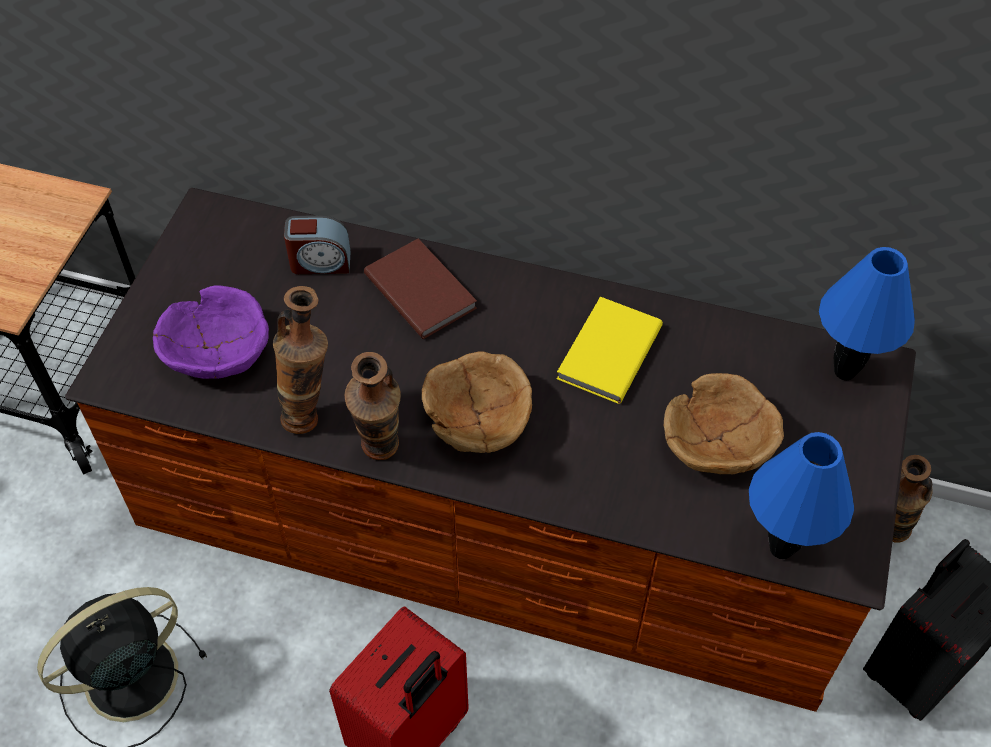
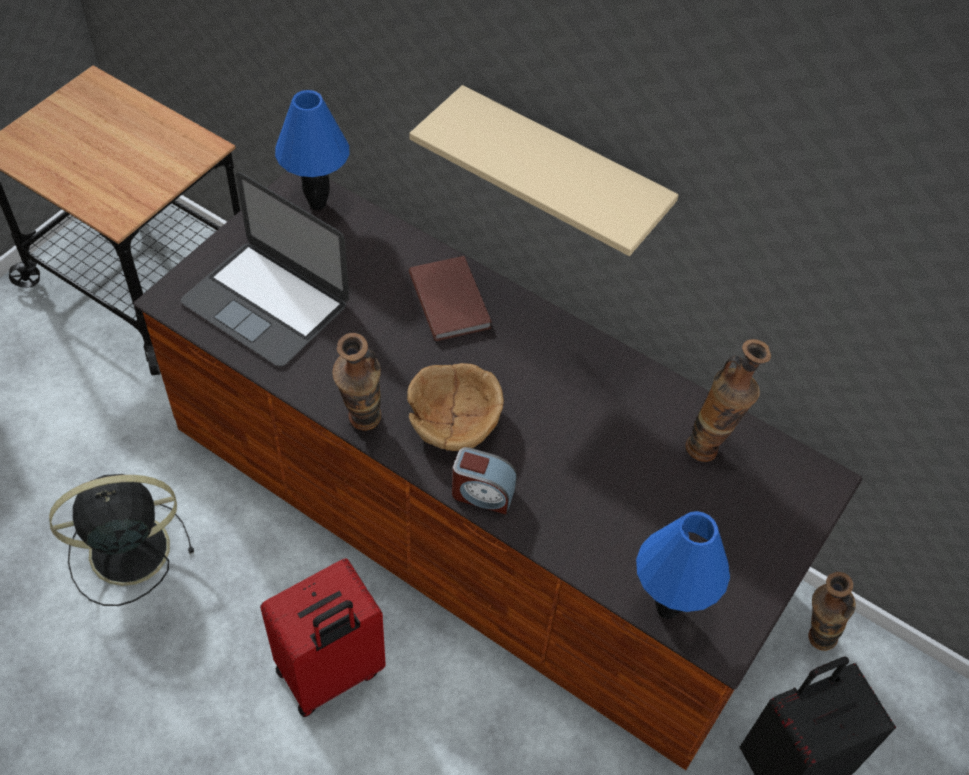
camera: 15 degrees right, 0 degrees up
purple bowl [153,285,269,379] -> laptop [181,172,349,367]
vase [273,286,328,434] -> vase moved to [686,339,771,462]
alarm clock [284,215,351,274] -> alarm clock moved to [452,447,517,514]
yellow book [557,297,663,404] -> none
brown bowl [664,373,784,474] -> none
blue table lamp [819,247,915,380] -> blue table lamp moved to [275,90,349,210]
none -> beige shelf [409,85,679,256]

